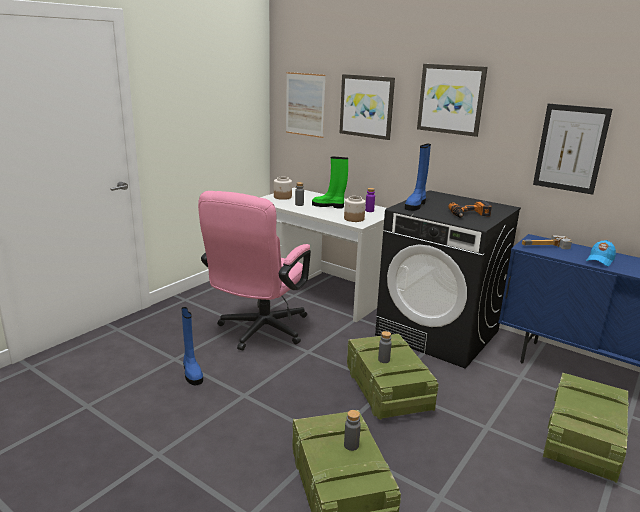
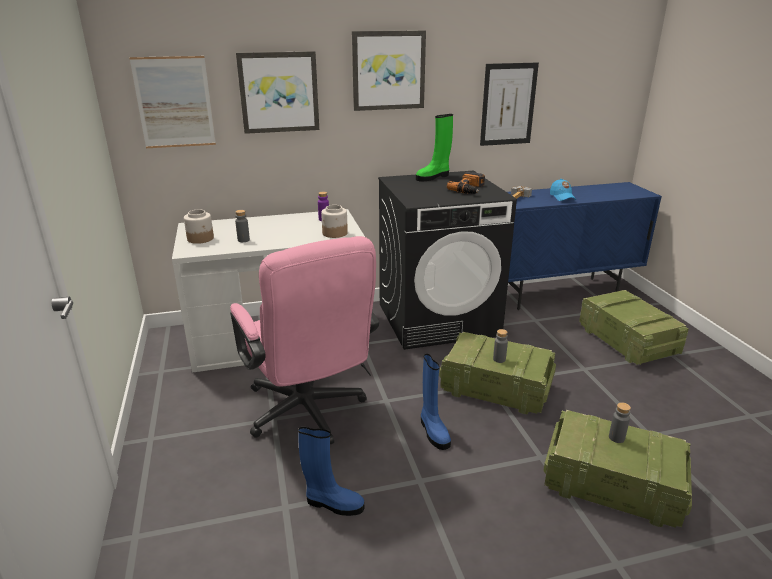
camera: 50 degrees left, 5 degrees up
green boot [312,157,348,208] -> green boot moved to [416,114,453,182]
blue boot [405,144,431,211] -> blue boot moved to [421,354,451,450]

